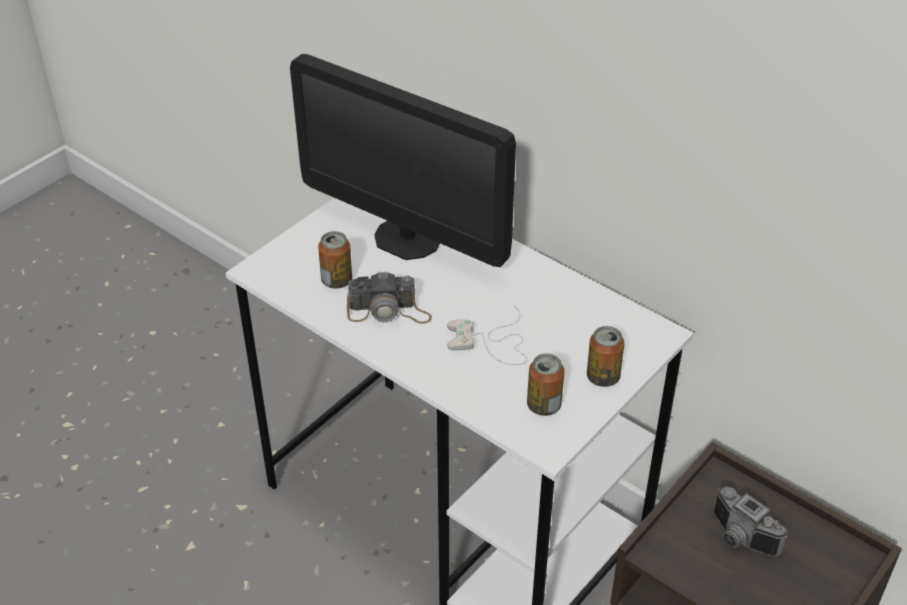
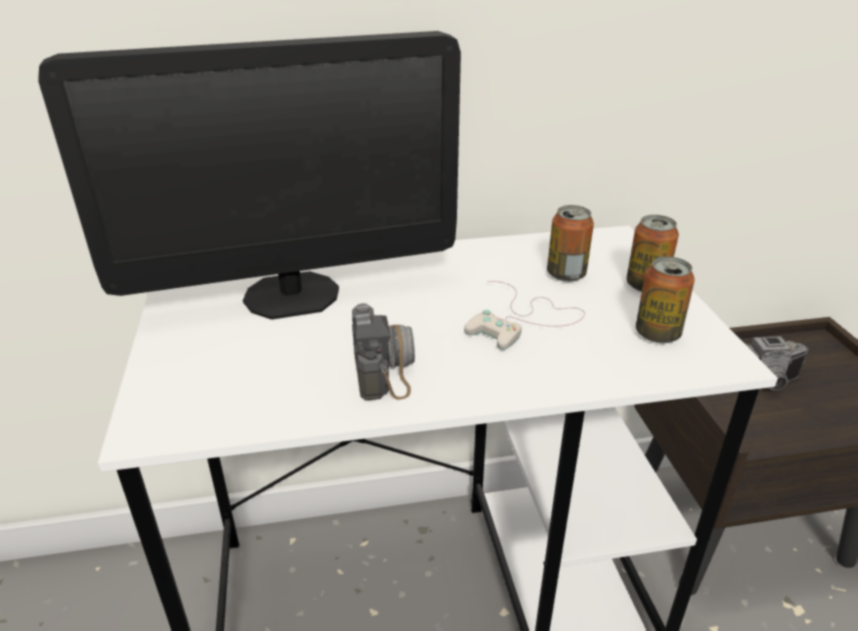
camera: 50 degrees left, 10 degrees down
can [318,231,352,289] -> can moved to [547,205,594,282]
camera [347,271,432,324] -> camera turned 45 degrees counterclockwise [352,303,415,401]

